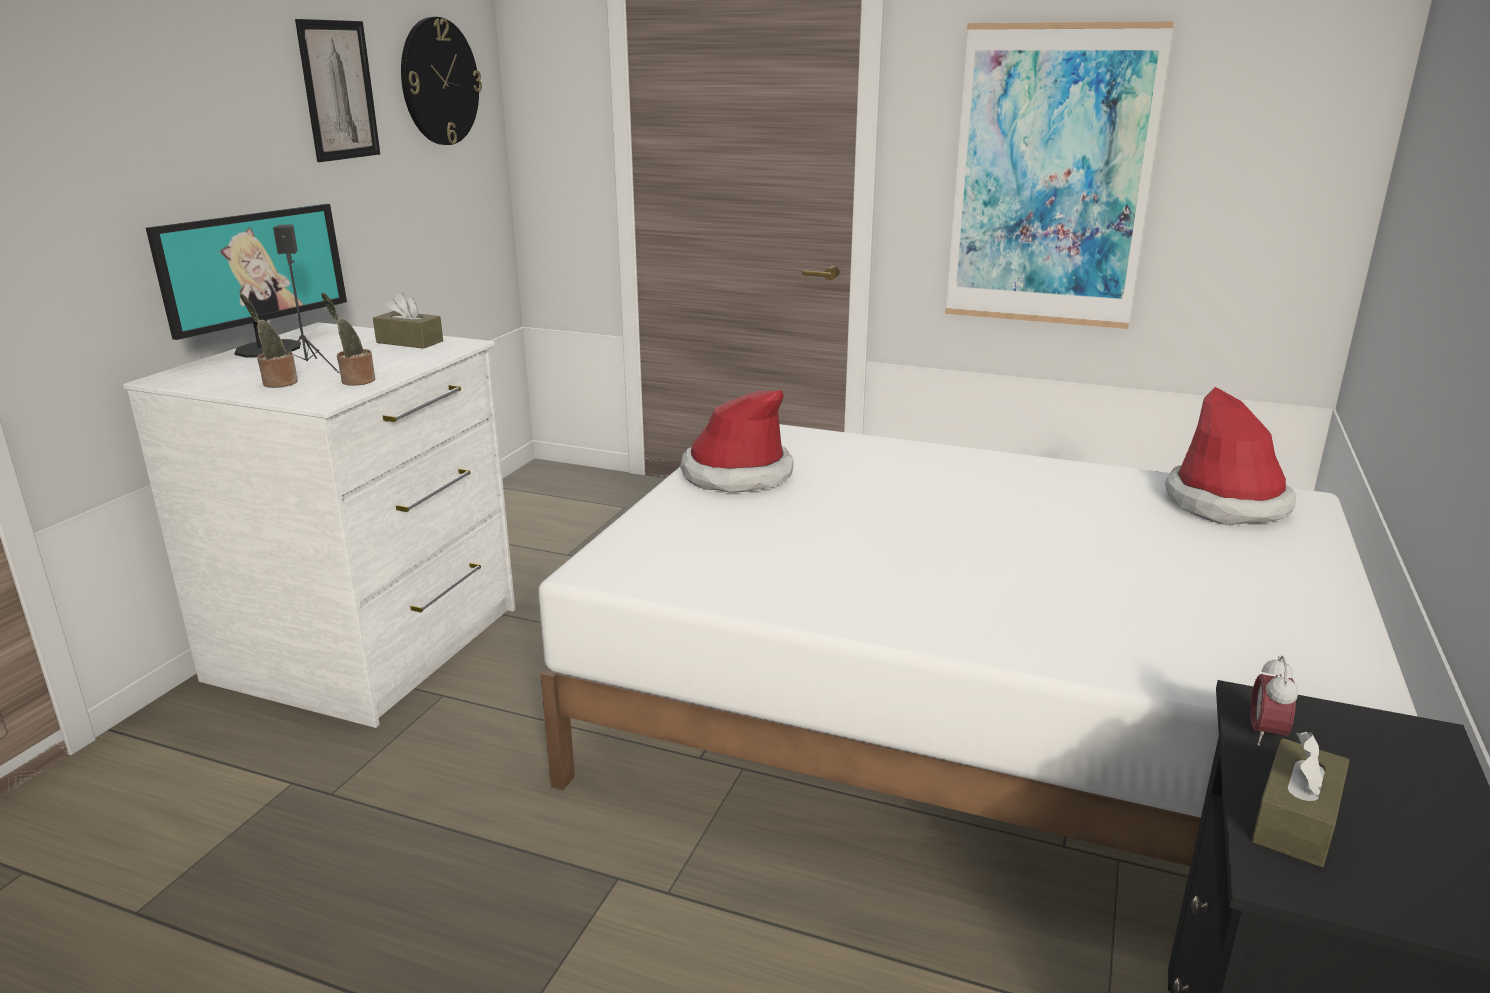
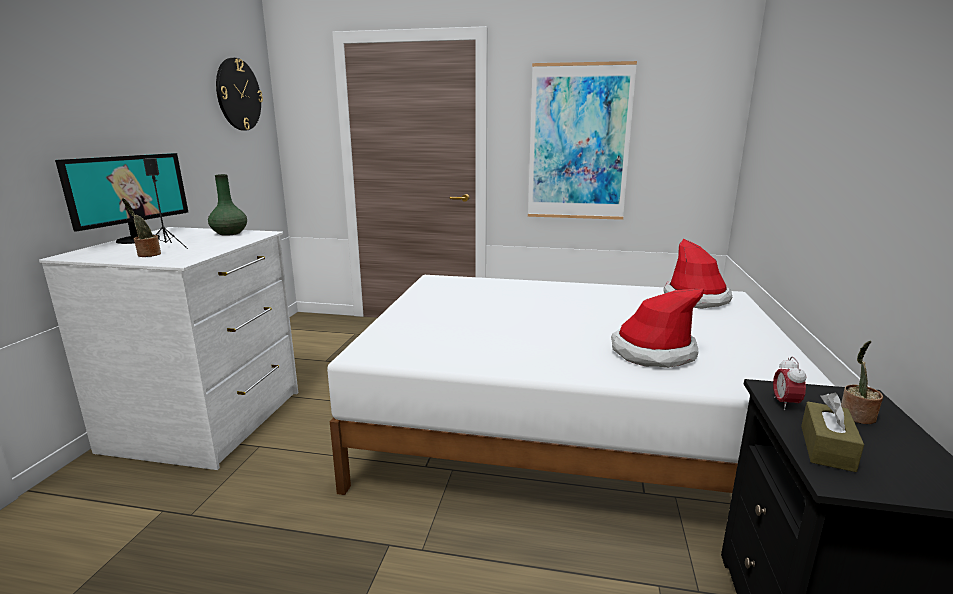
camera: 10 degrees left, 5 degrees down
picture [295,19,380,162] -> none
potted plant [321,292,375,386] -> potted plant moved to [841,341,883,424]
brown tissue box [373,292,443,349] -> green vase [208,174,247,236]
hat [680,390,794,493] -> hat moved to [611,289,704,368]

